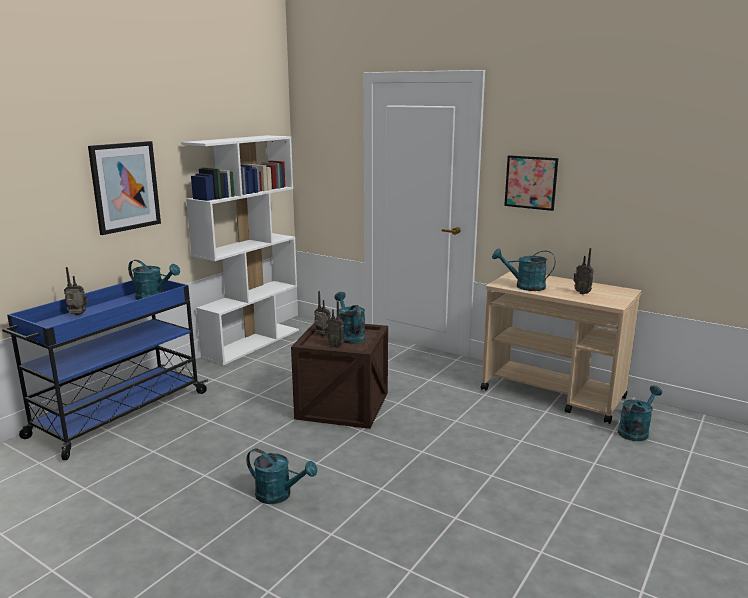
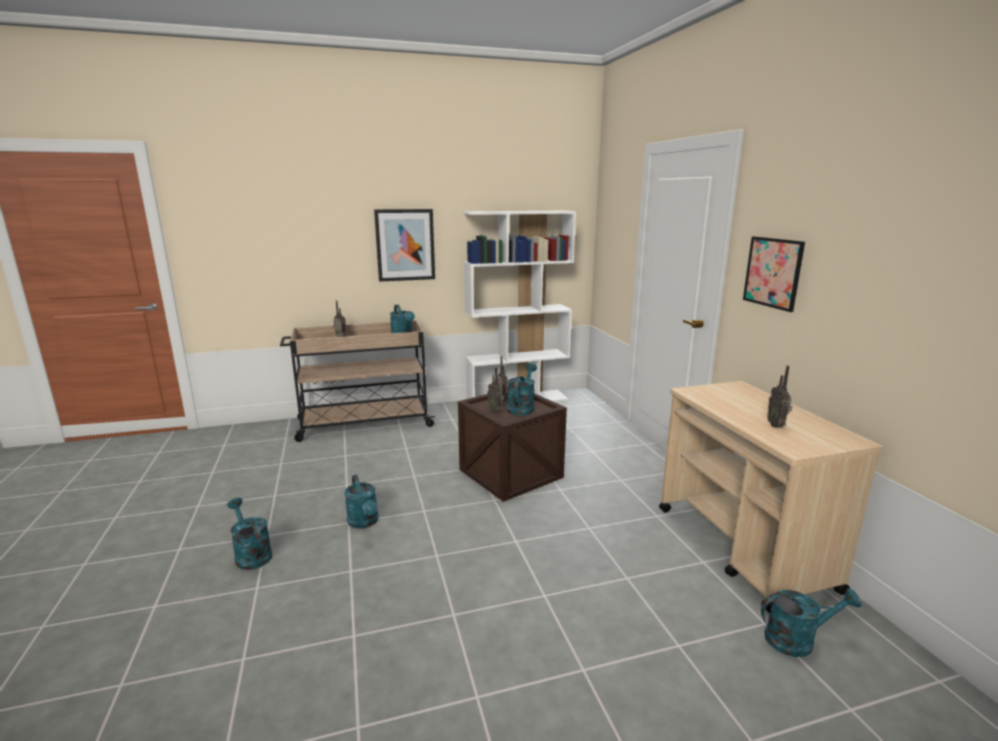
camera: 40 degrees right, 0 degrees up
blue cart [2,279,208,460] -> beige cart [280,320,435,442]
turquoise watering can [492,249,555,291] -> turquoise watering can moved to [227,497,272,570]

